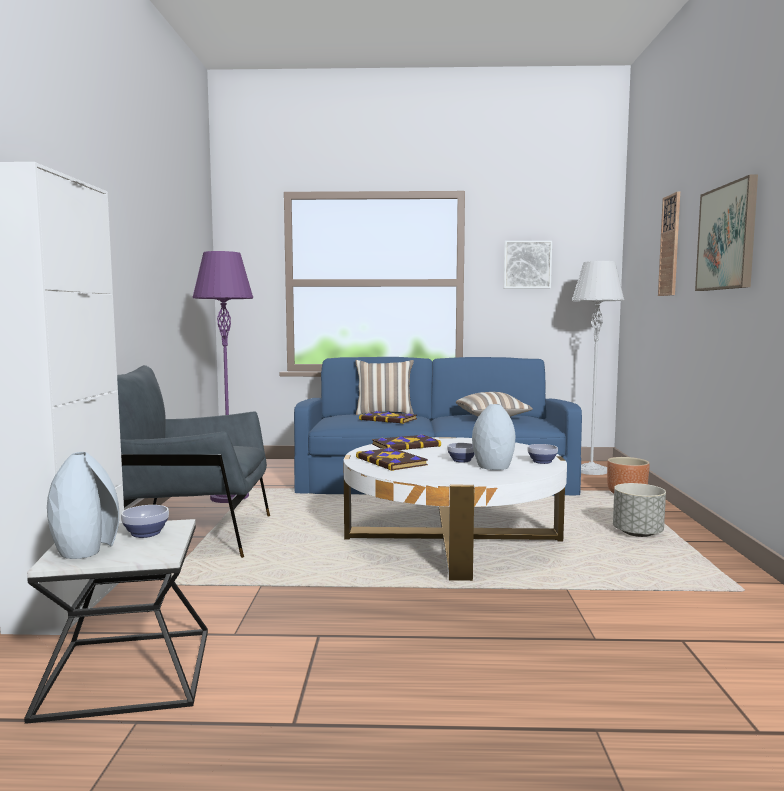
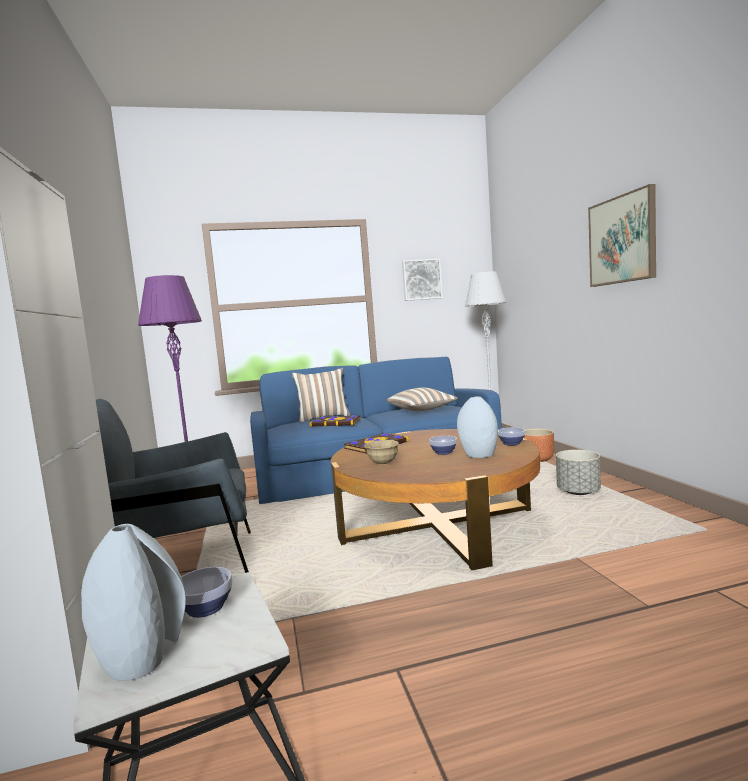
camera: 15 degrees left, 0 degrees up
white coffee table [344,437,567,581] -> brown coffee table [331,429,540,570]
book [356,448,428,471] -> beige bowl [365,440,399,465]
wall clock [658,192,680,296] -> none

